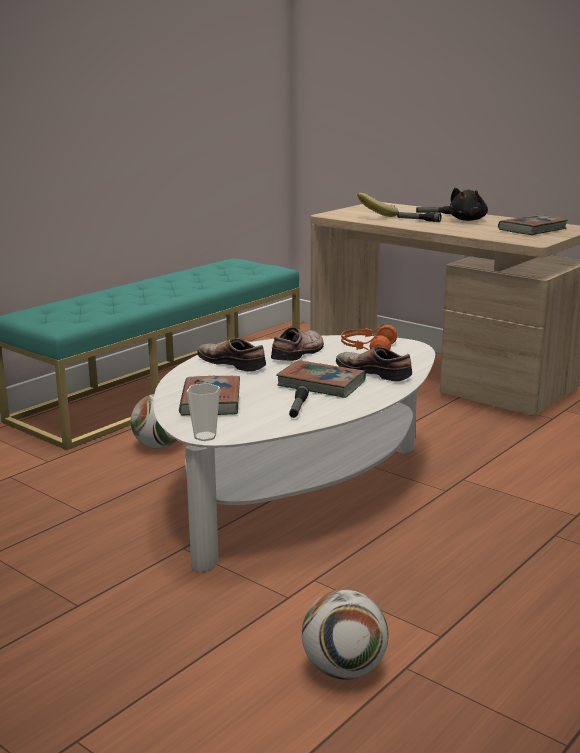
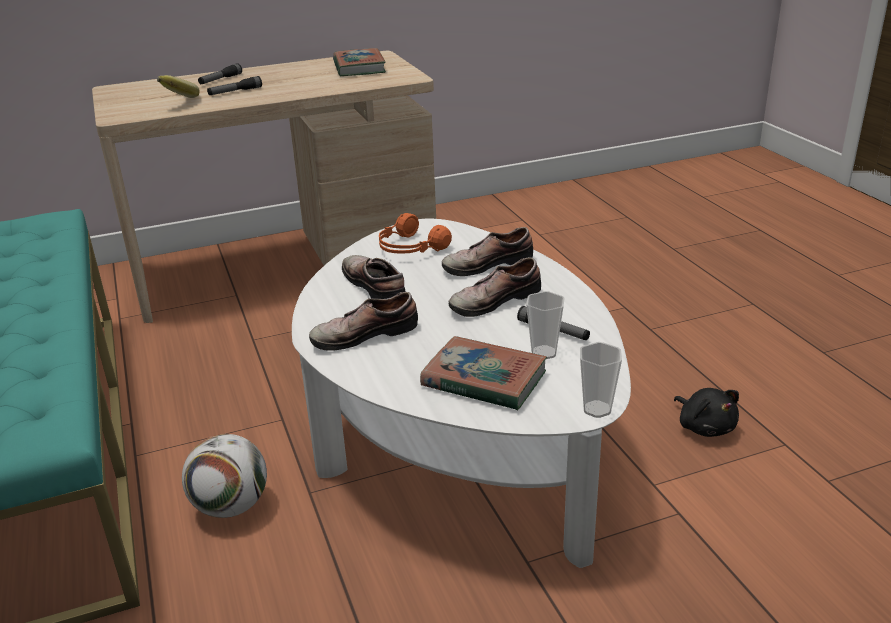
camera: 60 degrees left, 10 degrees up
book [276,360,366,398] -> shoe [449,257,541,317]
football [302,590,388,680] -> none
black plush toy [449,188,488,221] -> black plush toy moved to [674,388,739,437]
none -> cup [526,291,565,359]

